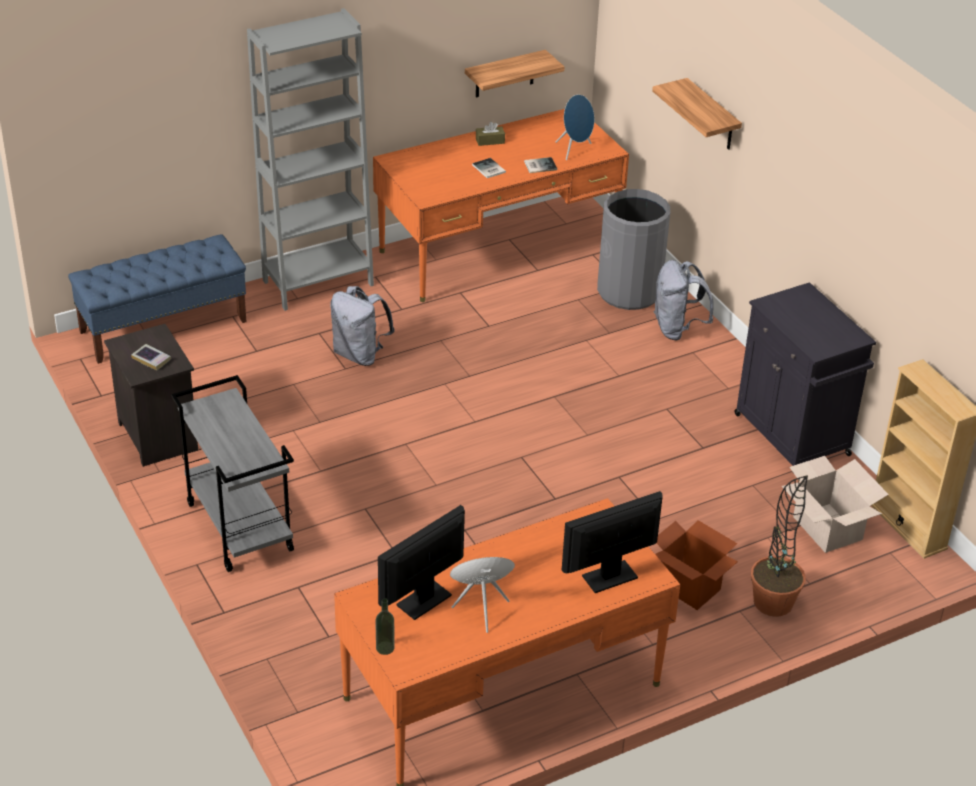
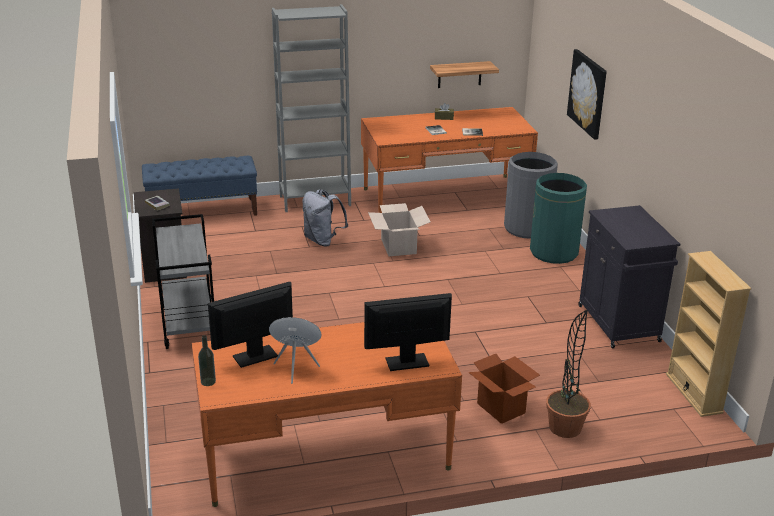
camera: 15 degrees right, 10 degrees down
blue speaker [556,94,594,160] -> none
shelf [652,78,742,150] -> picture [567,49,607,140]
grey backpack [653,260,714,340] -> green trash can [530,173,587,264]
cardboard box [782,456,889,553] -> cardboard box moved to [368,203,431,256]

